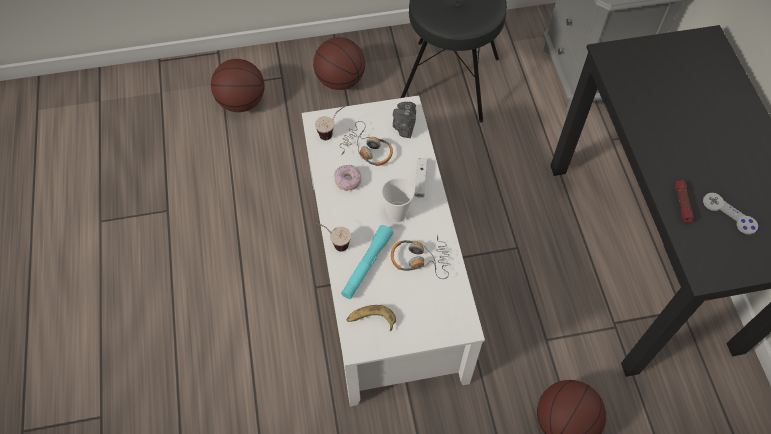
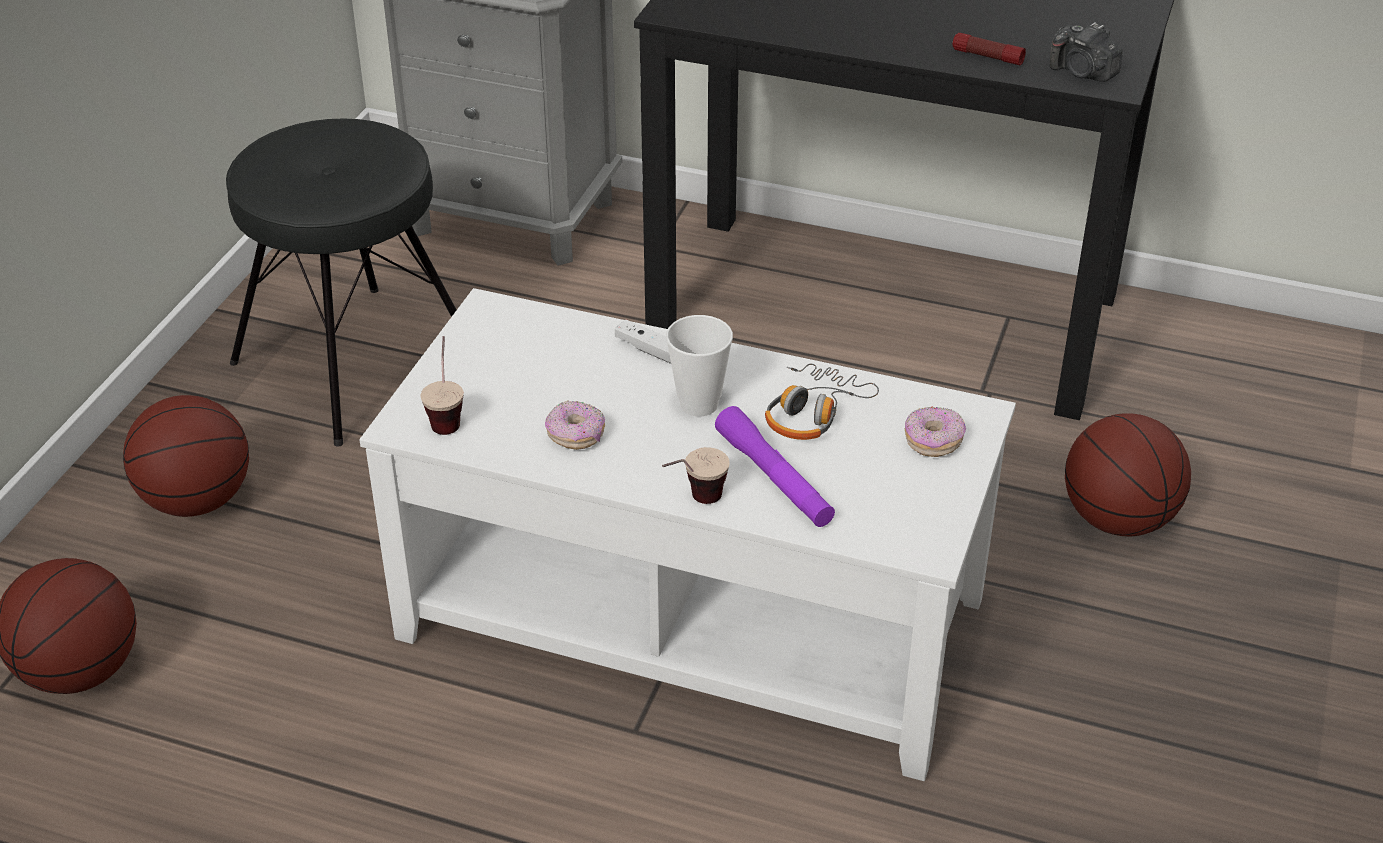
camera: 60 degrees left, 20 degrees down
headphones [340,121,393,166] -> none
turquoise flashlight [341,225,393,299] -> purple flashlight [715,406,835,527]
banana [347,305,396,331] -> none
camera [393,102,416,138] -> camera moved to [1050,22,1123,82]
grey game controller [703,193,758,235] -> none
none -> donut [905,406,966,457]

